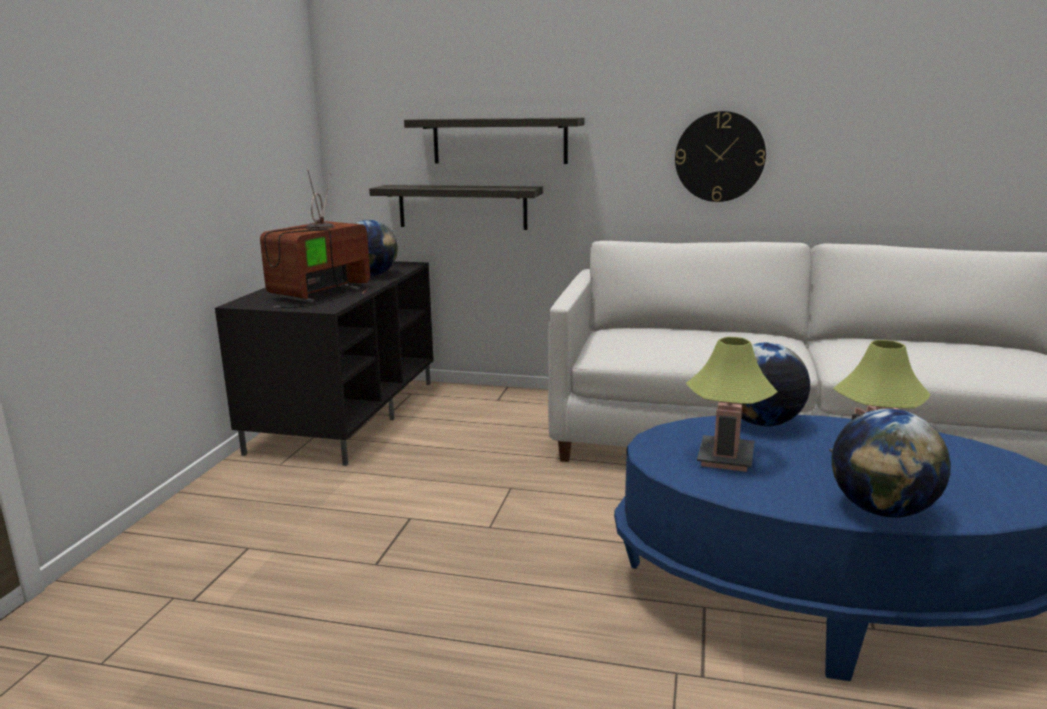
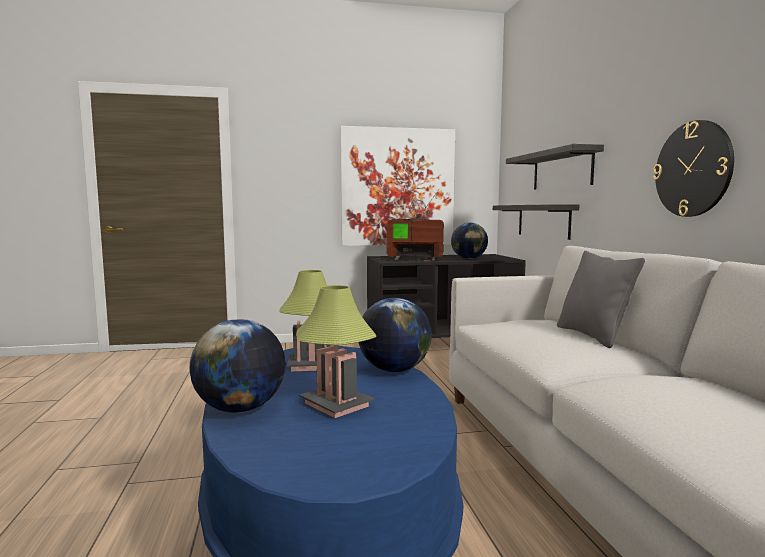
camera: 65 degrees right, 10 degrees down
none -> picture [340,126,455,246]
none -> grey pillow [557,251,645,348]

